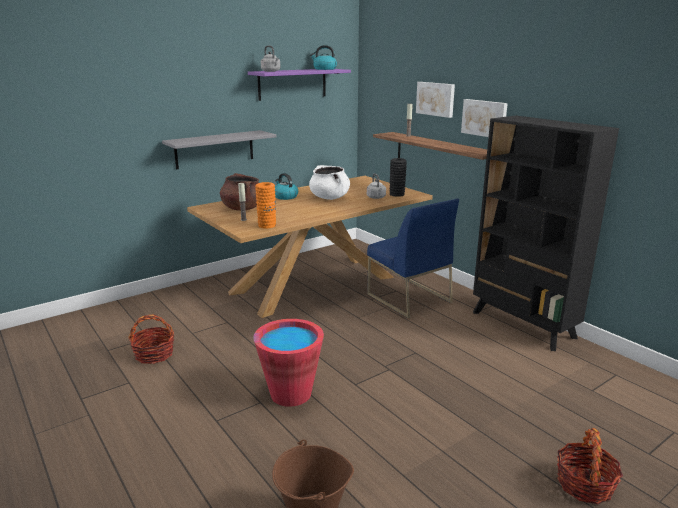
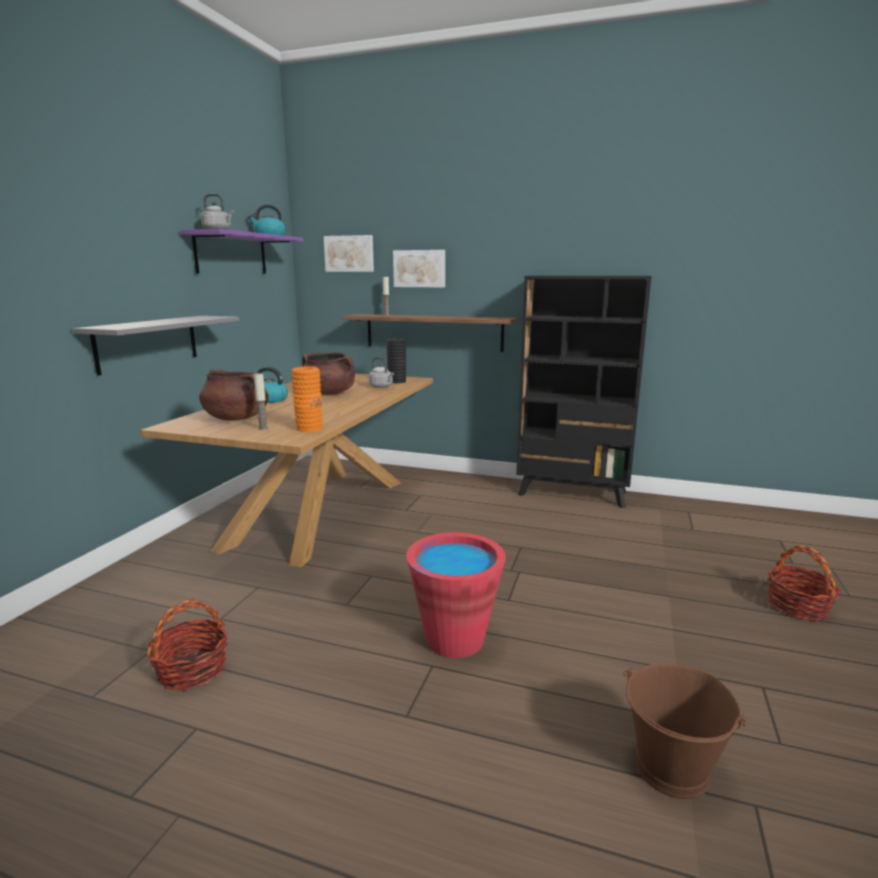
camera: 35 degrees left, 5 degrees down
white cooking pot [309,165,350,200] -> brown cooking pot [302,353,355,395]
blue chair [367,199,459,318] -> none
picture [461,99,508,137] -> picture moved to [324,235,374,272]

